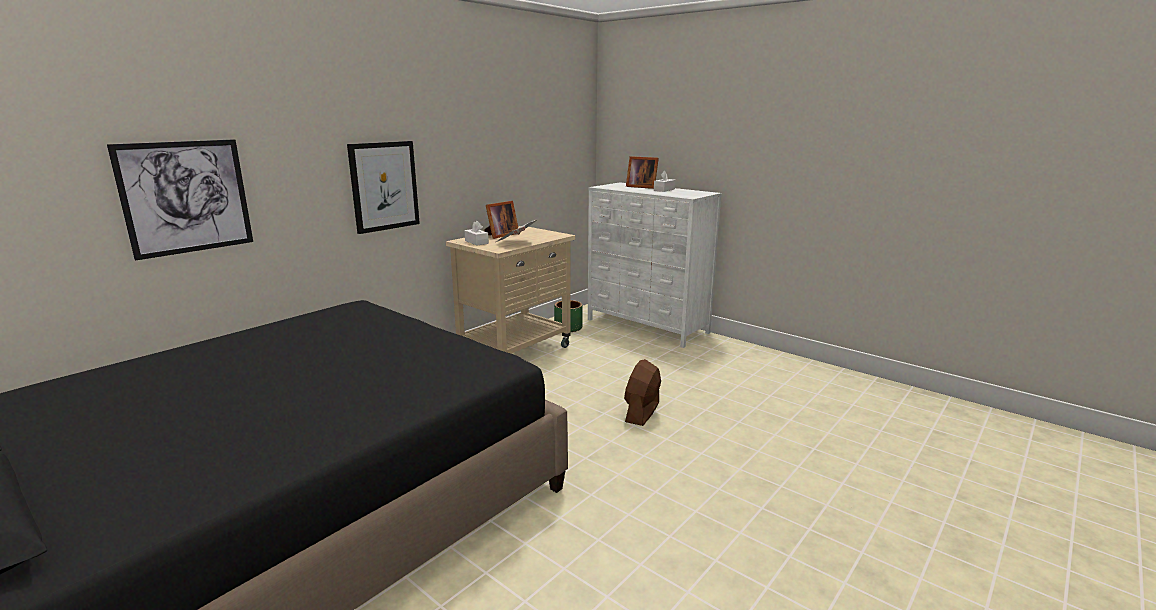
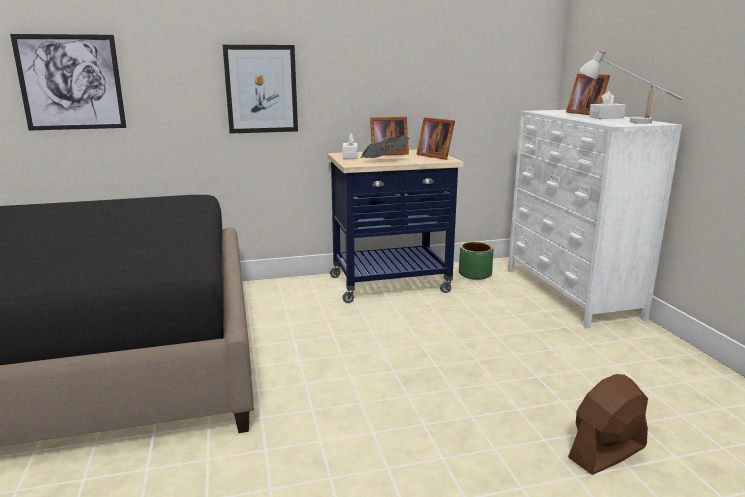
camera: 35 degrees right, 0 degrees up
beige cart [446,226,575,354] -> blue cart [327,150,464,303]
brown fan [624,359,661,426] -> brown fan moved to [568,374,648,475]
none -> picture frame [416,117,455,160]
none -> white table lamp [579,49,682,124]

